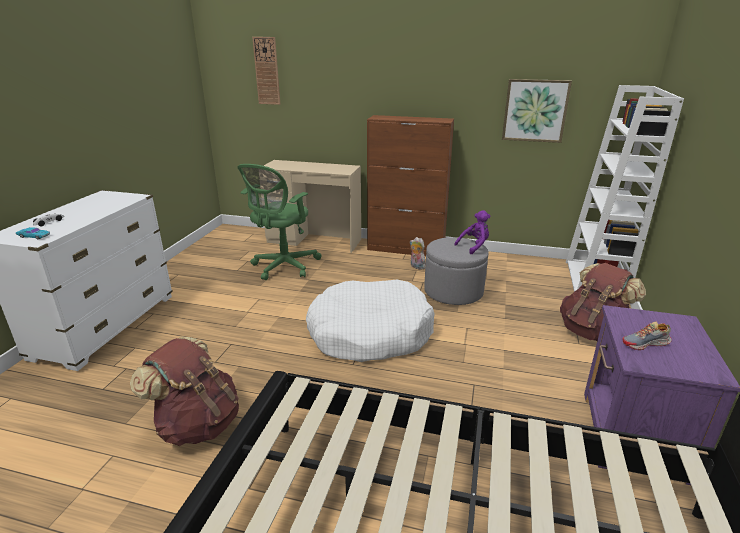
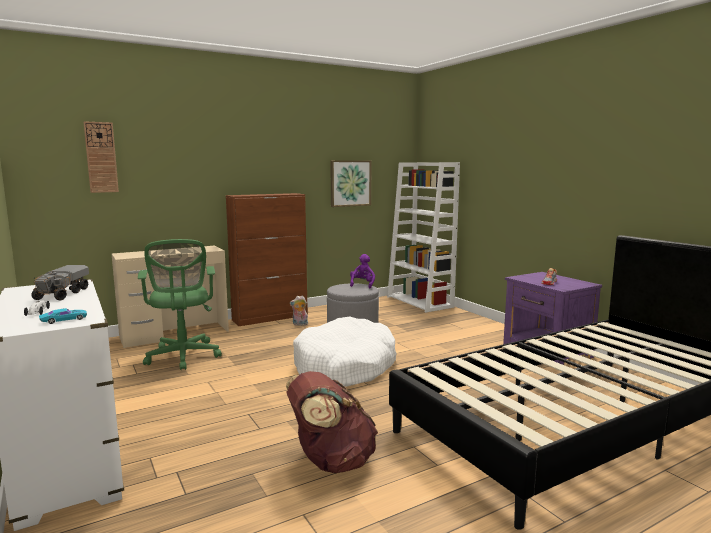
camera: 45 degrees left, 15 degrees down
brown backpack [560,263,646,341] -> none
none -> toy truck [31,265,89,300]

